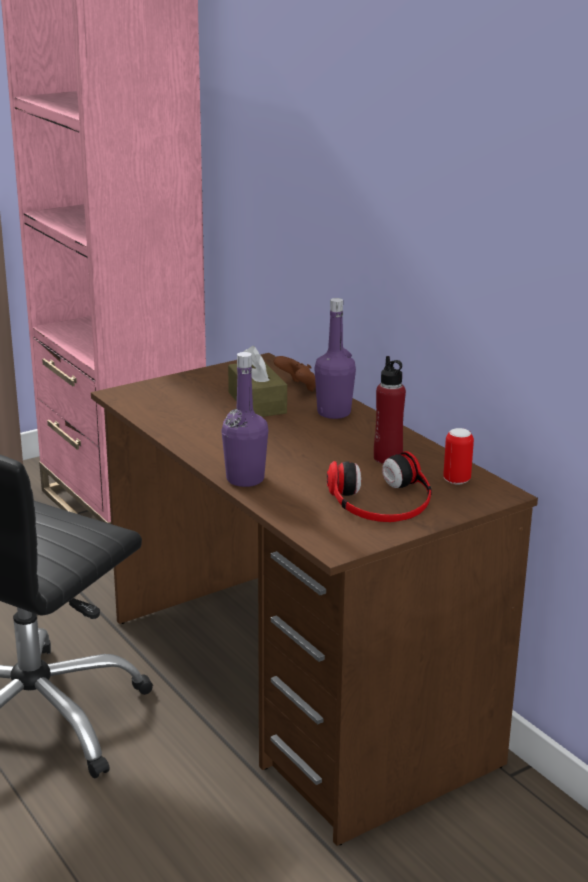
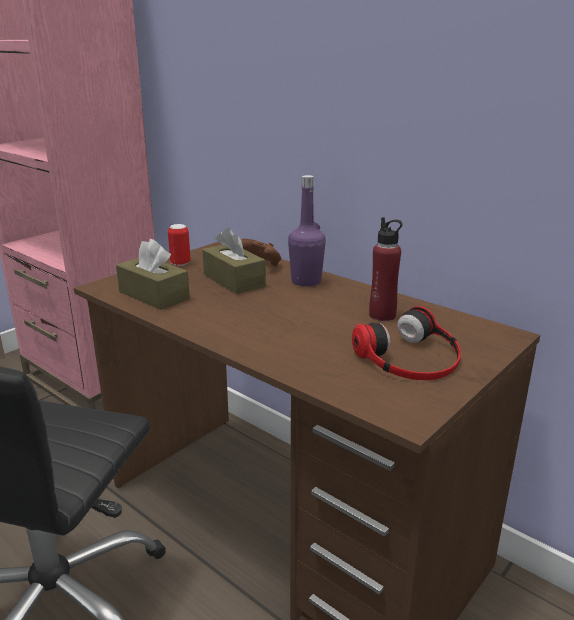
camera: 15 degrees left, 0 degrees up
purple bottle [221,352,268,487] -> none
can [443,428,474,485] -> can moved to [168,224,191,266]
none -> brown tissue box [116,239,190,310]

